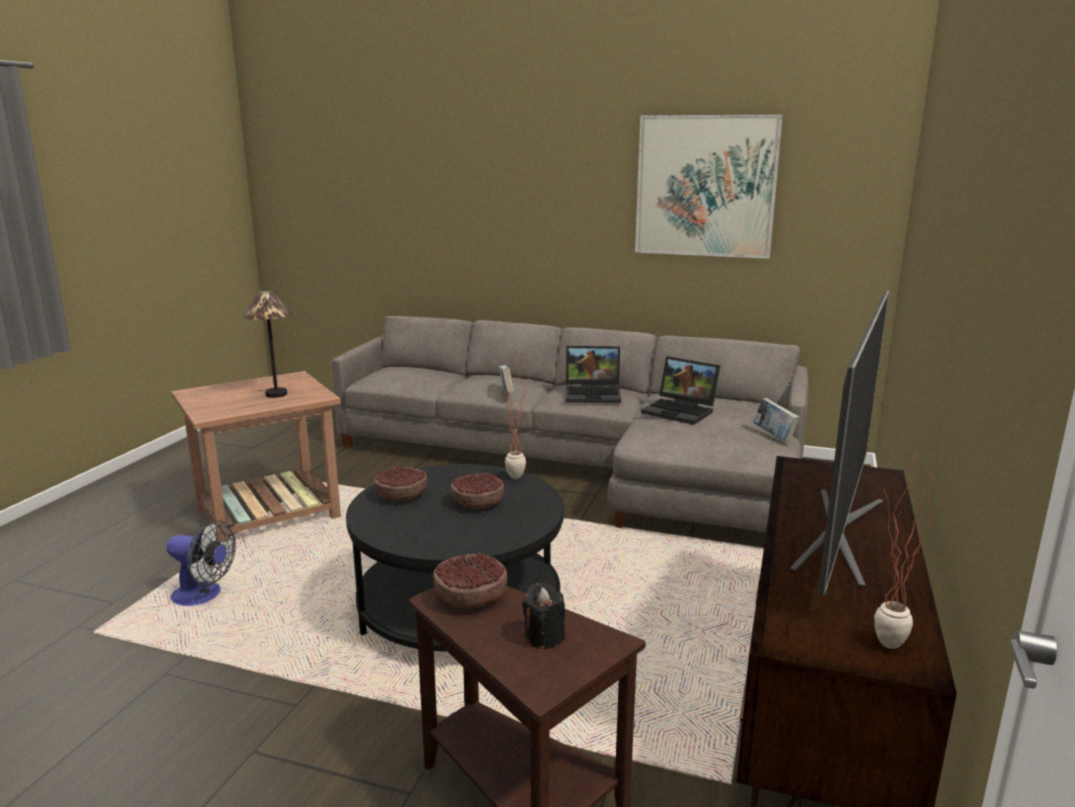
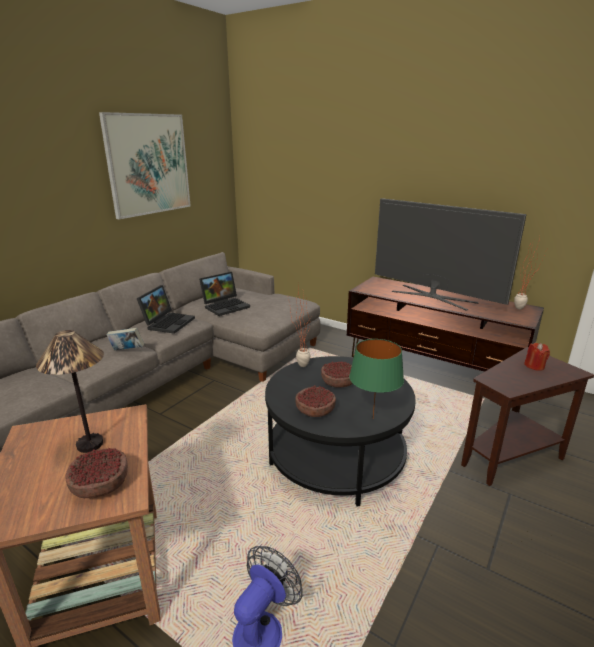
camera: 75 degrees left, 5 degrees up
bowl [433,552,507,609] -> bowl moved to [65,448,128,498]
black candle [522,582,565,649] -> red candle [524,343,550,371]
book [753,398,800,442] -> none
none -> green table lamp [349,339,404,417]

